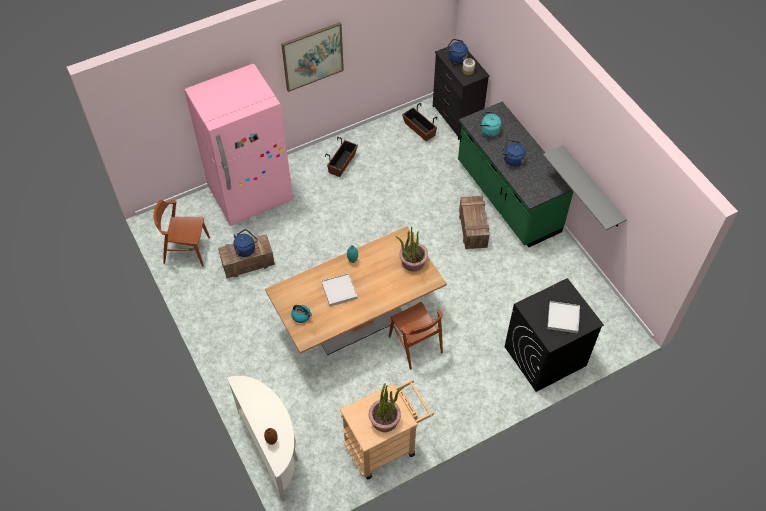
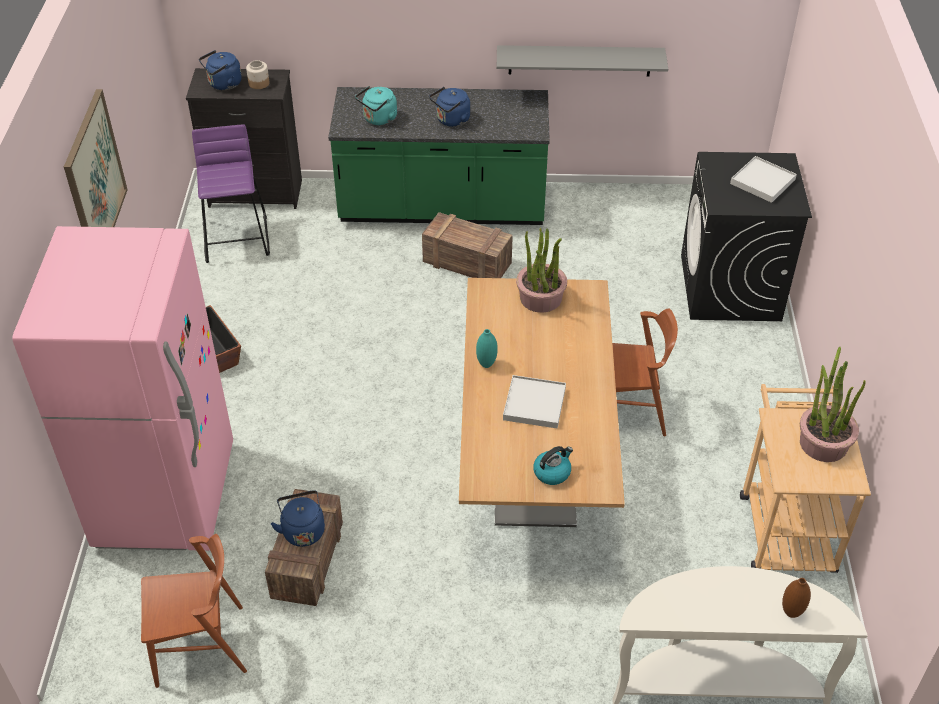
camera: 60 degrees left, 10 degrees down
brown chair [153,200,210,267] -> brown chair turned 135 degrees counterclockwise [141,534,247,688]
planter [402,103,437,141] -> purple stool [192,124,270,263]

